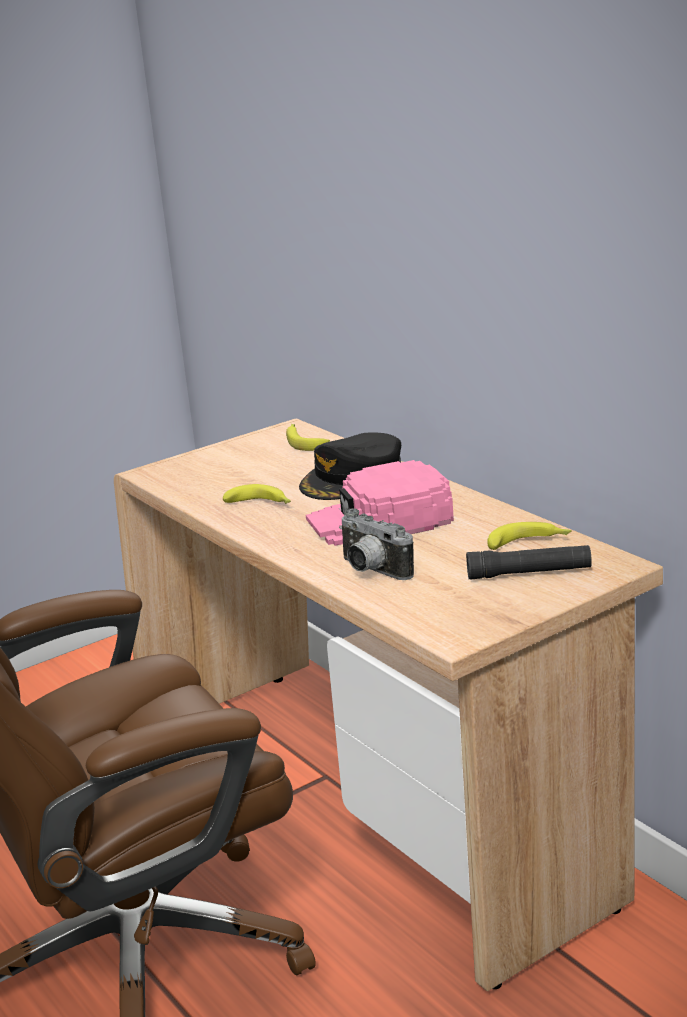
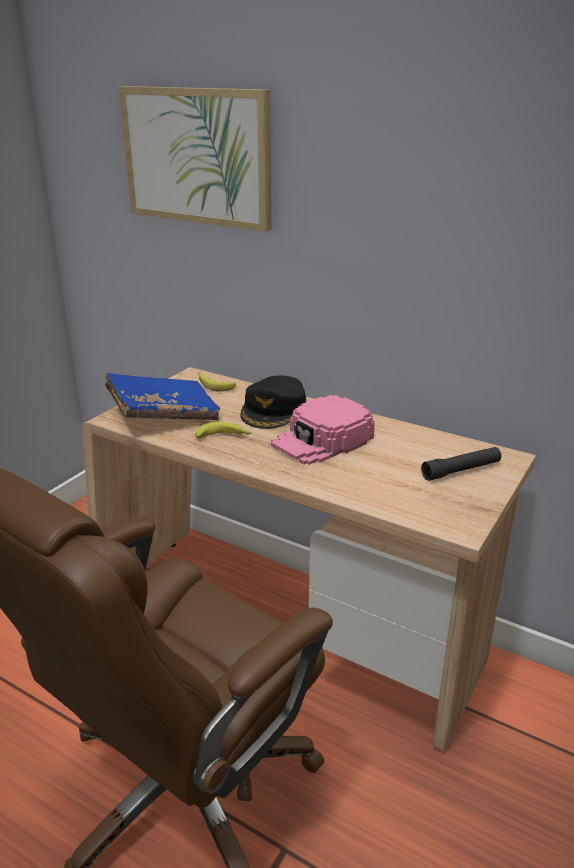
camera: 25 degrees left, 5 degrees up
camera [339,508,414,580] -> none
banana [487,522,572,550] -> none
none -> blue book [105,373,220,420]
none -> picture [119,86,271,232]

